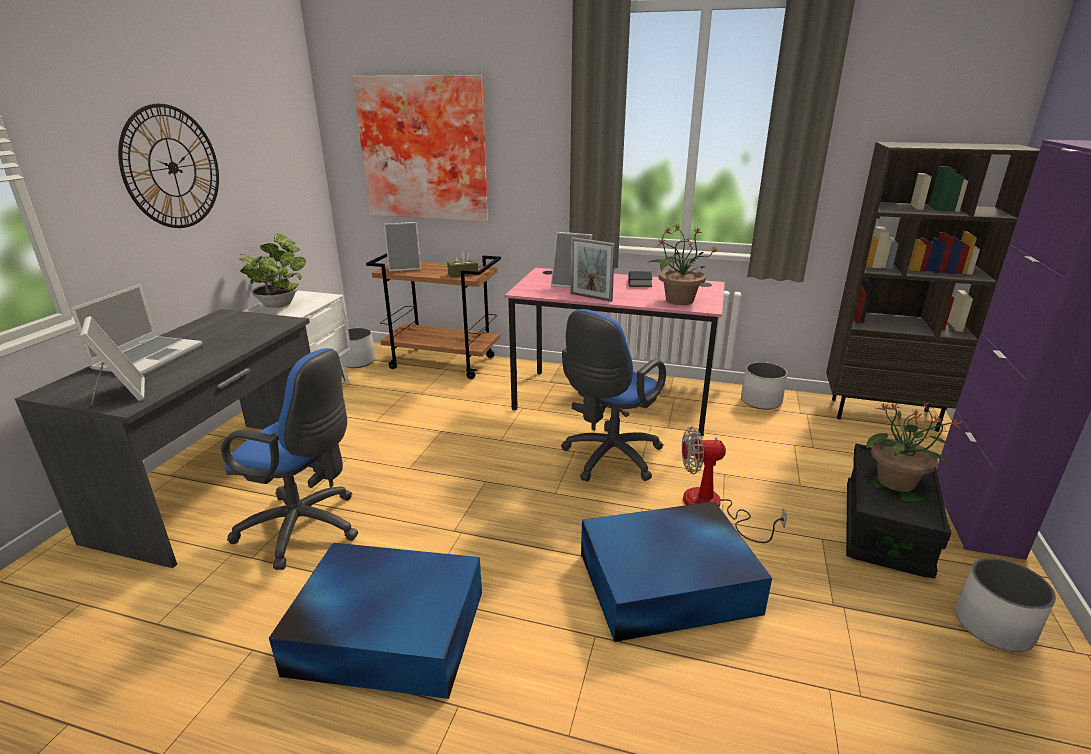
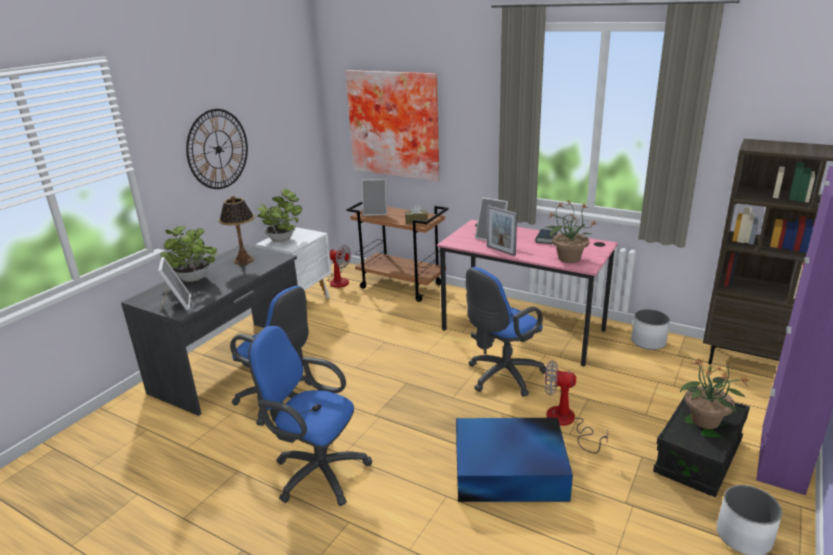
camera: 15 degrees right, 0 degrees up
laptop [70,284,203,376] -> potted plant [160,226,218,282]
blue storage box [269,543,482,699] -> blue office chair [248,325,373,506]
white planter [340,328,375,368] -> fan [327,245,351,288]
none -> table lamp [218,196,255,265]

